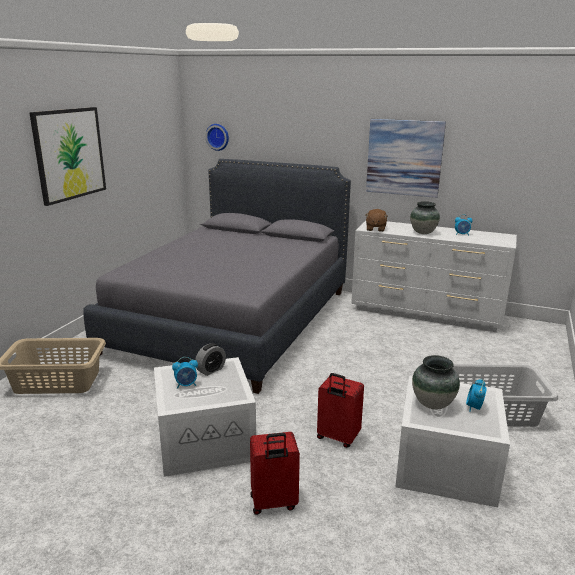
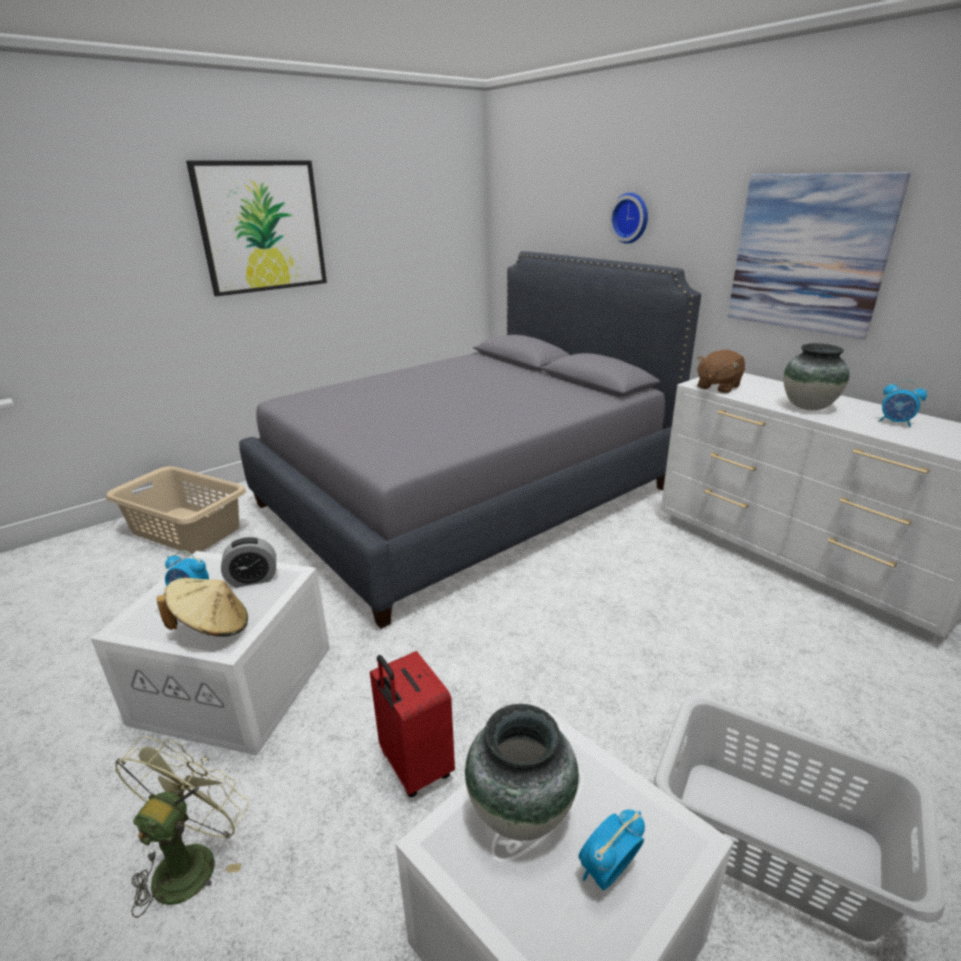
camera: 30 degrees right, 5 degrees up
wall clock [206,124,229,151] -> wall clock moved to [609,193,648,244]
red suitcase [250,432,300,515] -> green fan [115,736,249,918]
none -> beige hat [157,578,248,637]

